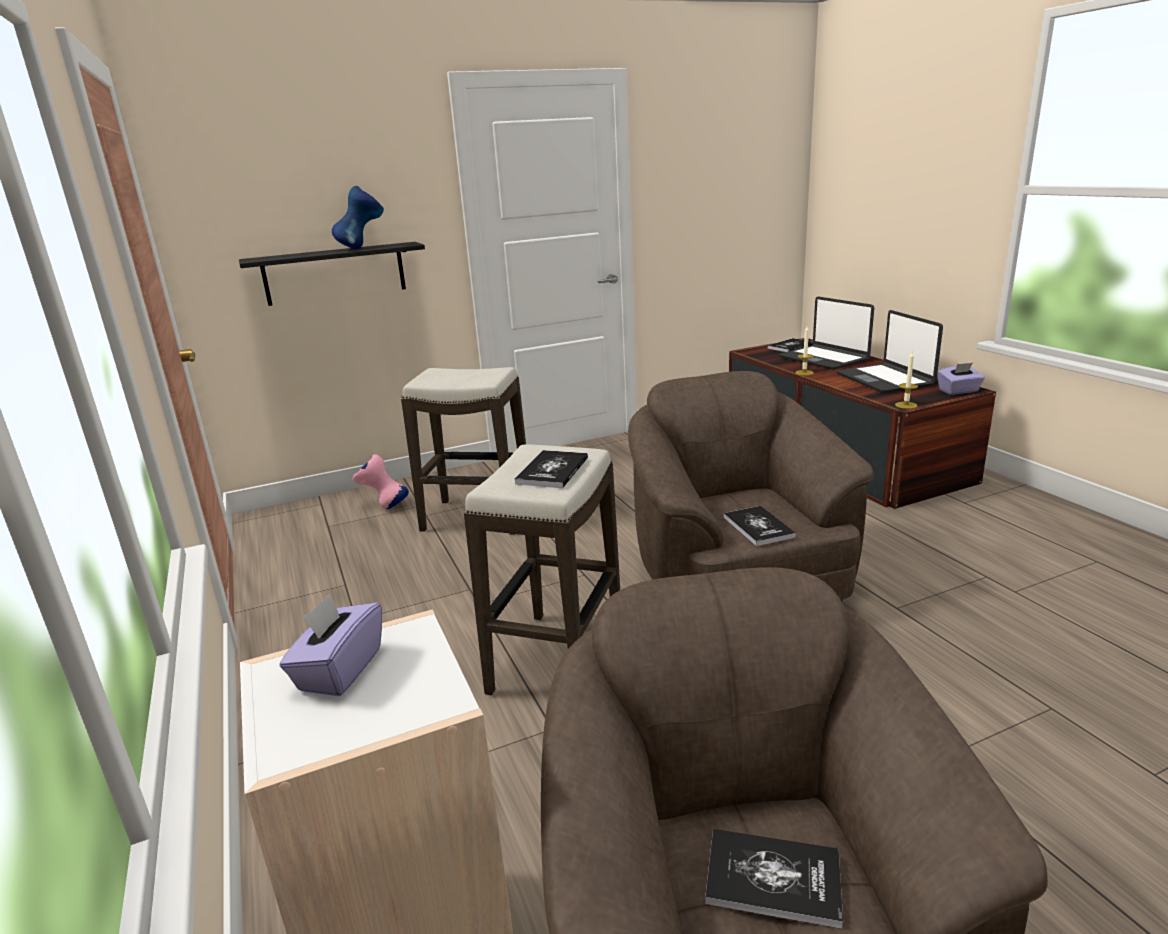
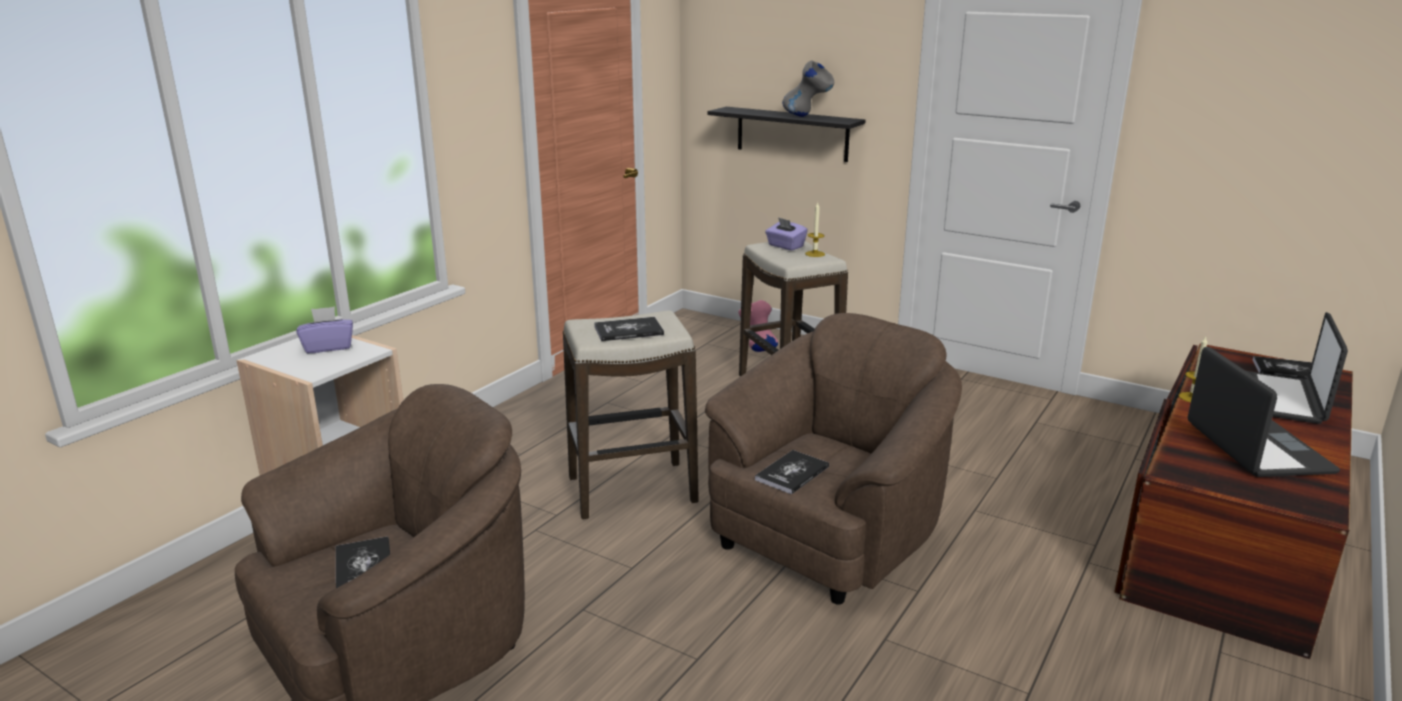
camera: 55 degrees right, 0 degrees up
blue vase [332,186,384,249] -> grey vase [782,60,834,117]
laptop [837,310,943,393] -> laptop turned 135 degrees clockwise [1188,347,1340,477]
candle [895,352,918,409] -> candle moved to [805,202,825,257]
purple tissue box [937,363,985,395] -> purple tissue box moved to [765,217,808,250]

